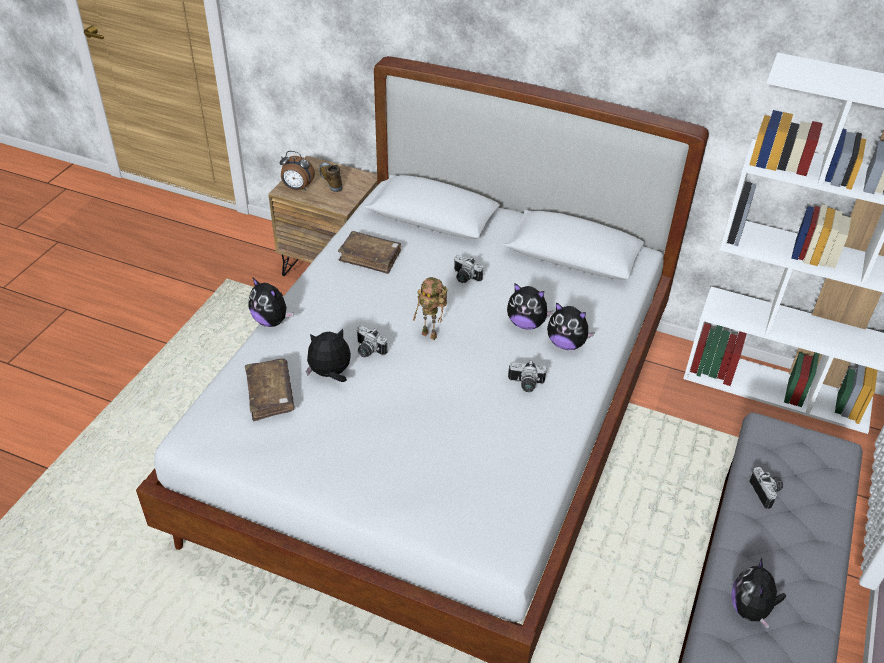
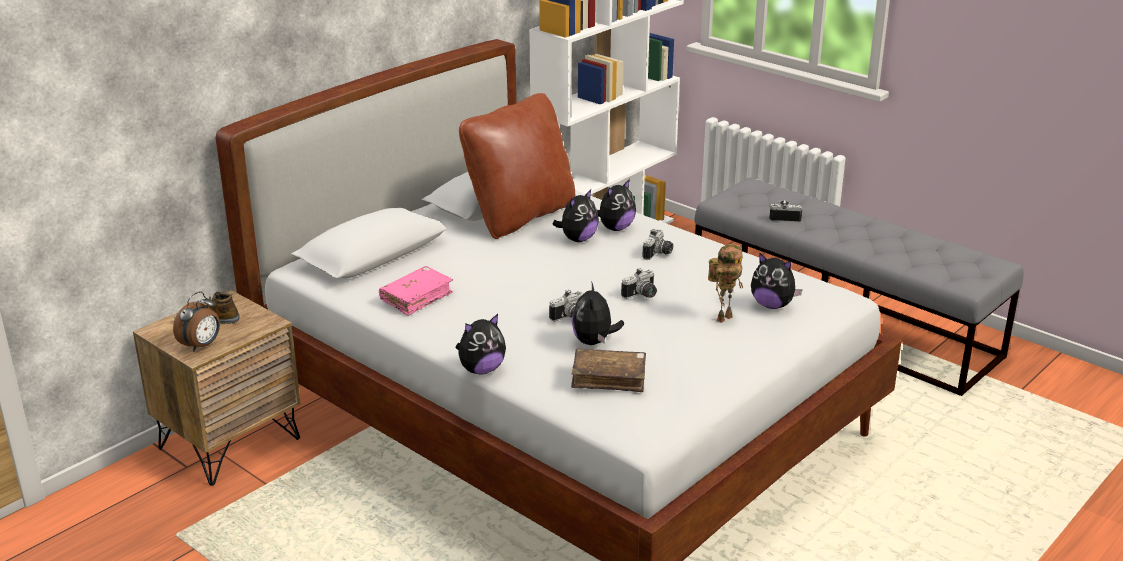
camera: 70 degrees left, 15 degrees down
brown book [338,231,401,274] -> pink book [379,266,453,316]
toy robot [413,277,447,340] -> toy robot moved to [708,244,743,323]
camera [454,255,483,283] -> camera moved to [621,268,657,299]
plush toy [731,558,787,628] -> plush toy moved to [751,252,803,309]
none -> brown pillow [459,93,575,239]

